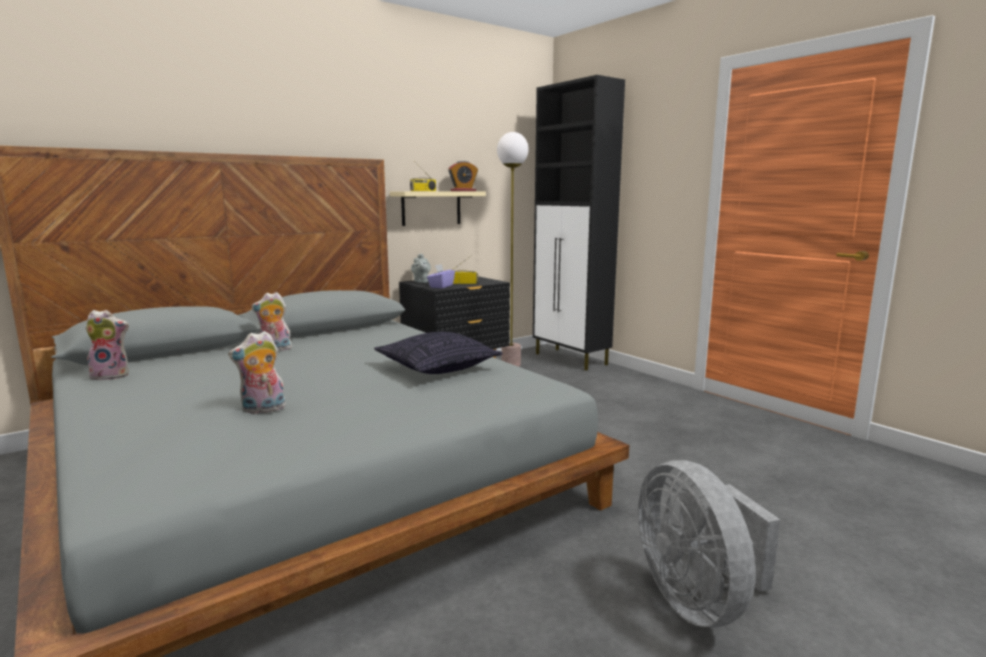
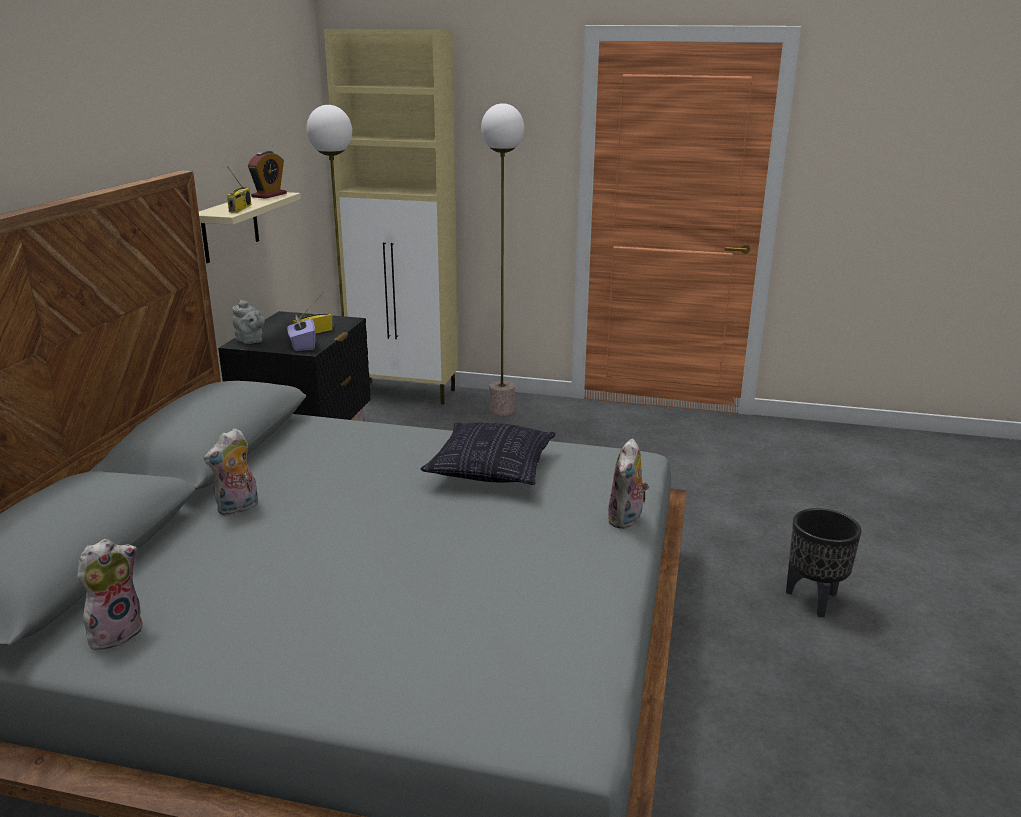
camera: 40 degrees left, 10 degrees up
plush toy [228,331,287,414] -> plush toy moved to [608,438,649,529]
black cabinet [533,75,625,370] -> beige cabinet [324,29,458,405]
grey fan [638,460,780,628] -> black planter [786,508,861,617]
none -> floor lamp [481,103,524,416]

